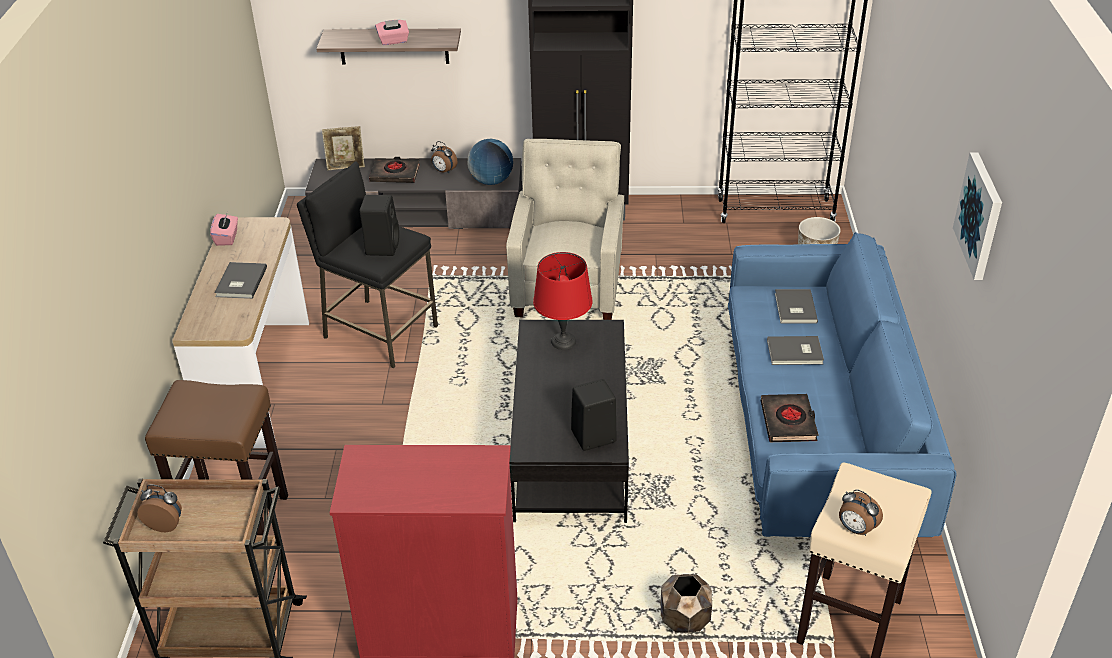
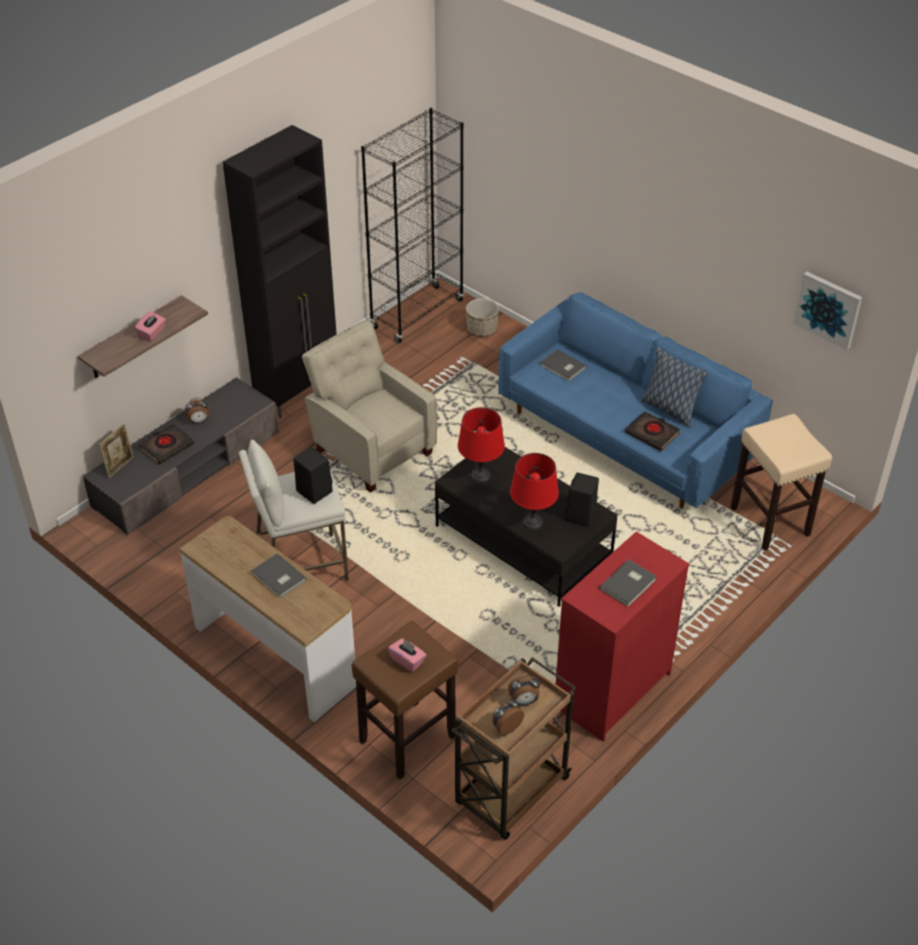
camera: 50 degrees left, 5 degrees up
pink tissue box [210,214,238,246] -> pink tissue box moved to [388,638,426,672]
black stool [297,162,438,368] -> white stool [239,440,349,581]
globe [468,139,513,185] -> none
brown planter [661,574,712,633] -> none
grey book [767,336,824,365] -> grey book moved to [599,559,657,607]
alarm clock [839,490,883,536] -> alarm clock moved to [508,675,540,705]
picture [953,152,1002,280] -> picture moved to [794,272,862,350]
none -> red table lamp [510,453,559,530]
none -> pillow [641,347,708,427]

